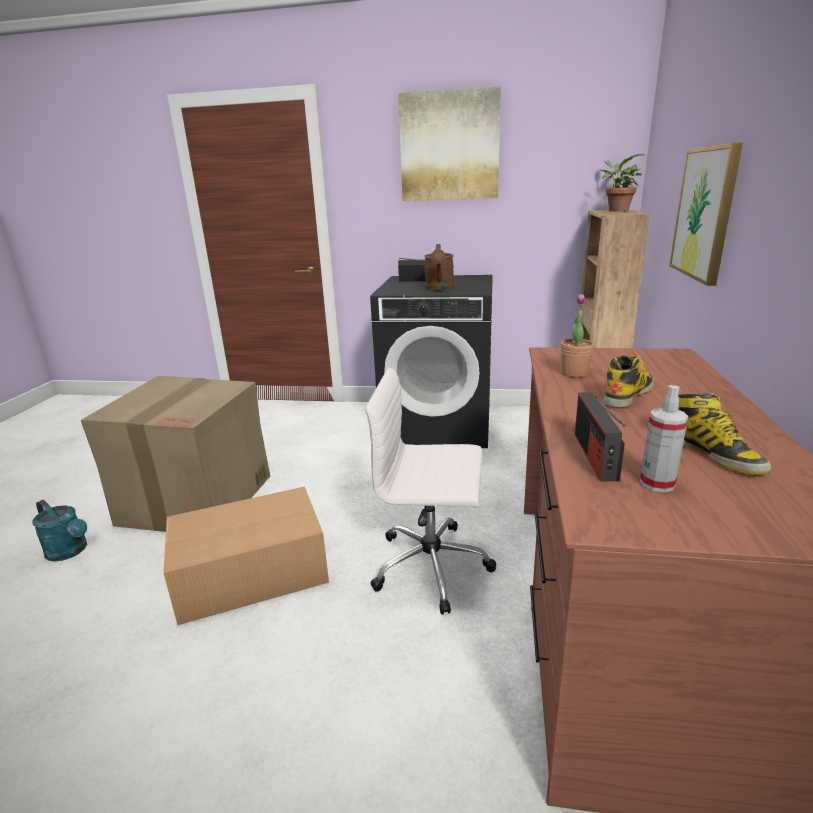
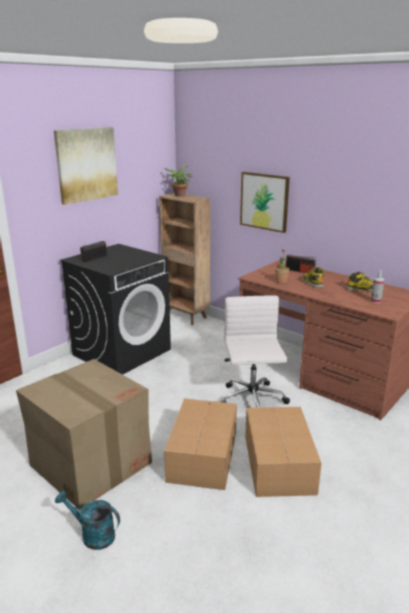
camera: 60 degrees left, 0 degrees up
turquoise watering can [32,500,87,561] -> turquoise watering can turned 135 degrees counterclockwise [55,490,120,550]
white office chair [365,368,496,615] -> white office chair turned 135 degrees clockwise [221,295,290,408]
brown watering can [424,244,454,291] -> none
radio [575,393,626,481] -> radio moved to [286,255,316,273]
none -> cardboard box [245,407,322,497]

